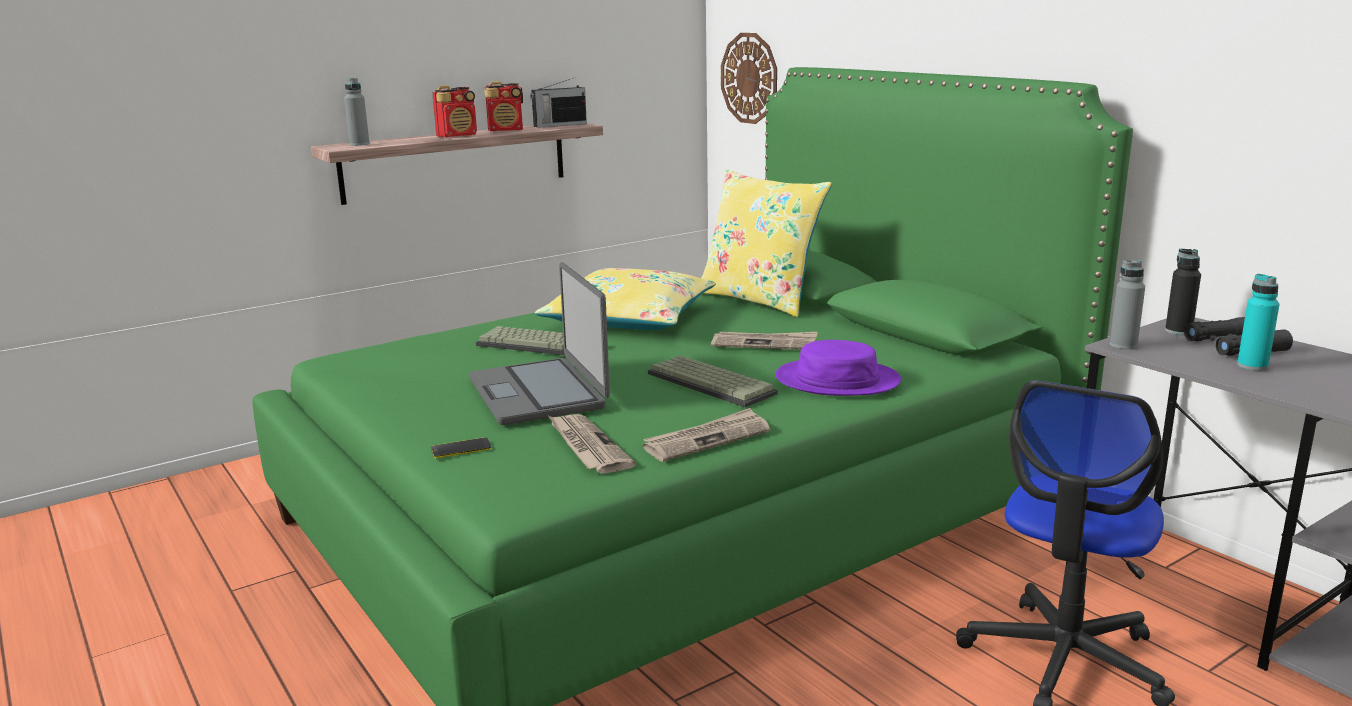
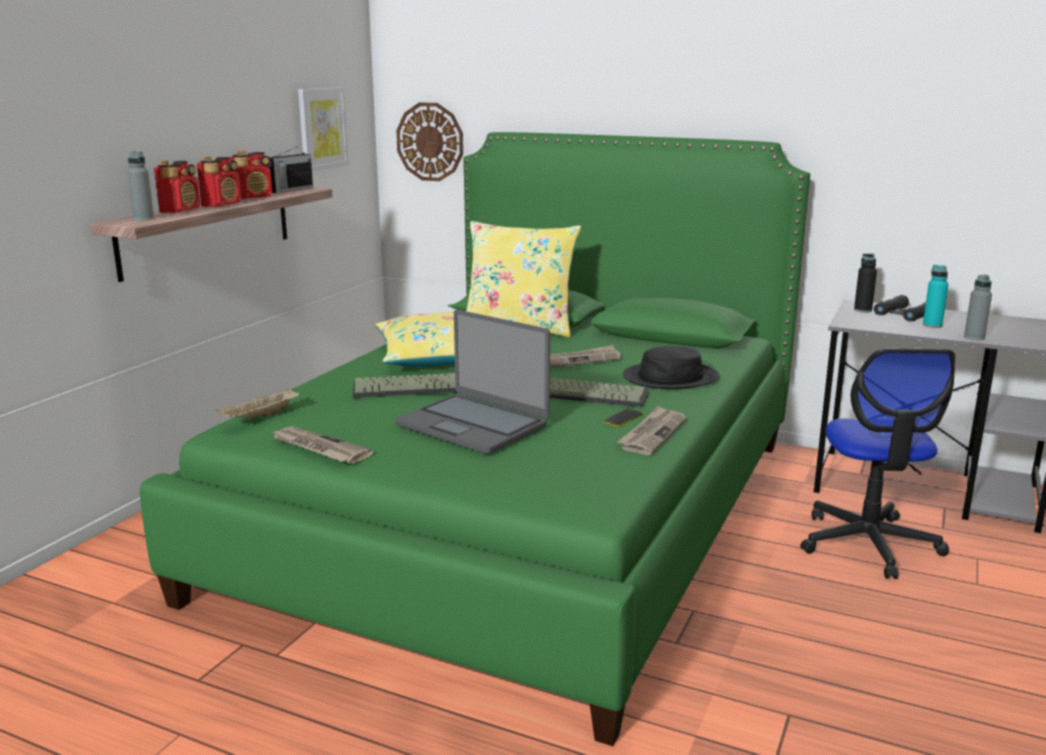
camera: 30 degrees left, 0 degrees up
phone [431,437,492,459] -> phone moved to [603,409,643,427]
newspaper [549,414,636,474] -> newspaper moved to [272,426,373,464]
purple hat [776,340,901,396] -> black hat [623,346,719,389]
grey bottle [1110,260,1145,349] -> grey bottle moved to [964,275,992,340]
none -> radio [154,160,201,213]
none -> beige tray [216,388,299,418]
none -> picture [298,87,348,171]

